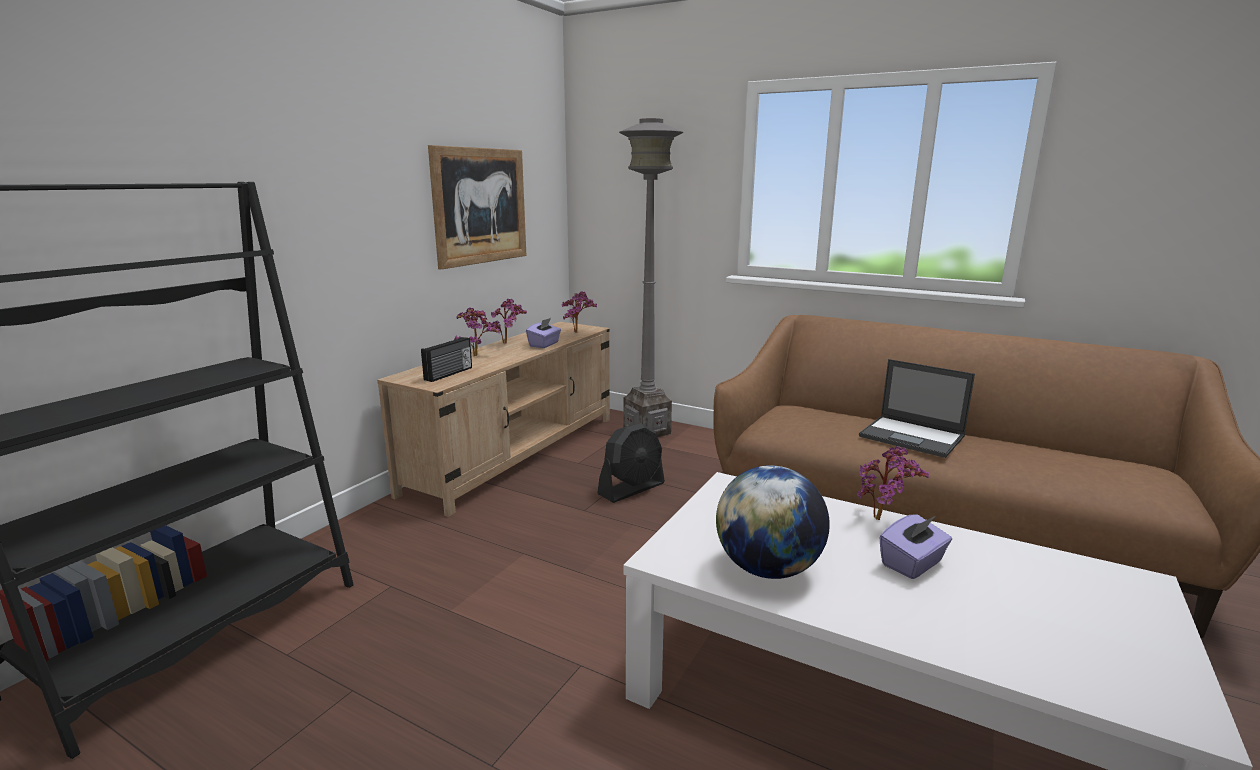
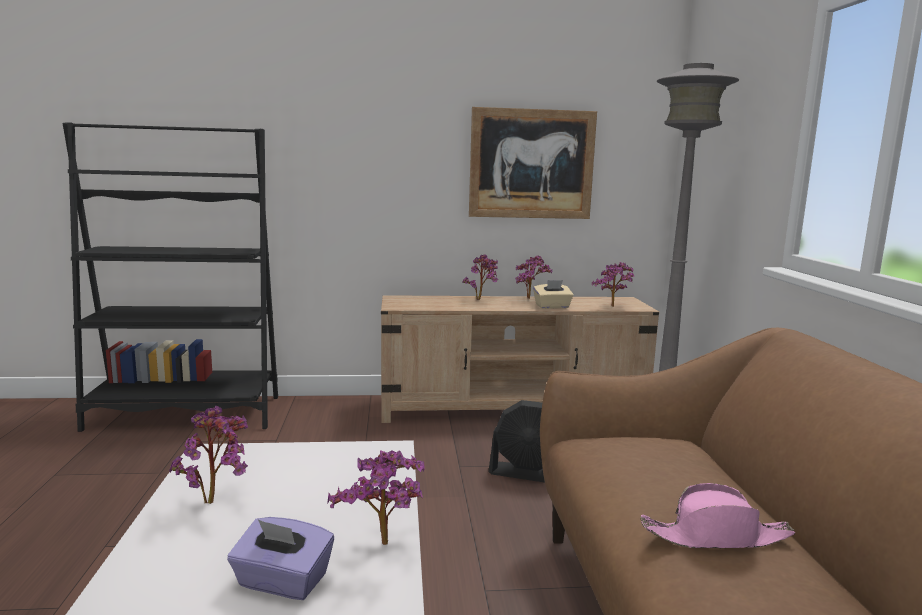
camera: 55 degrees right, 5 degrees down
radio [421,337,472,382] -> none
purple tissue box [526,318,561,348] -> beige tissue box [533,280,574,309]
globe [716,465,830,579] -> potted plant [169,406,248,504]
laptop [859,359,975,458] -> pink hat [641,483,795,548]

